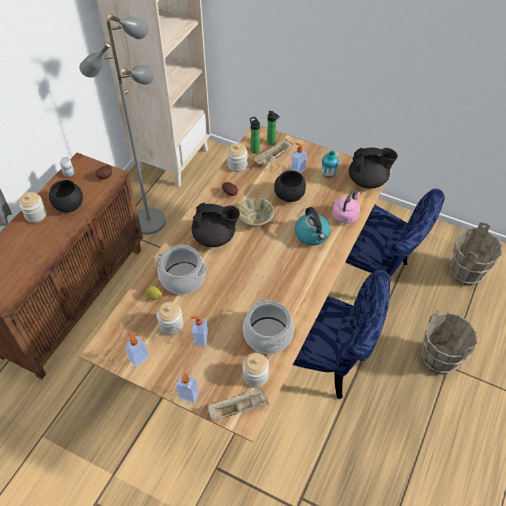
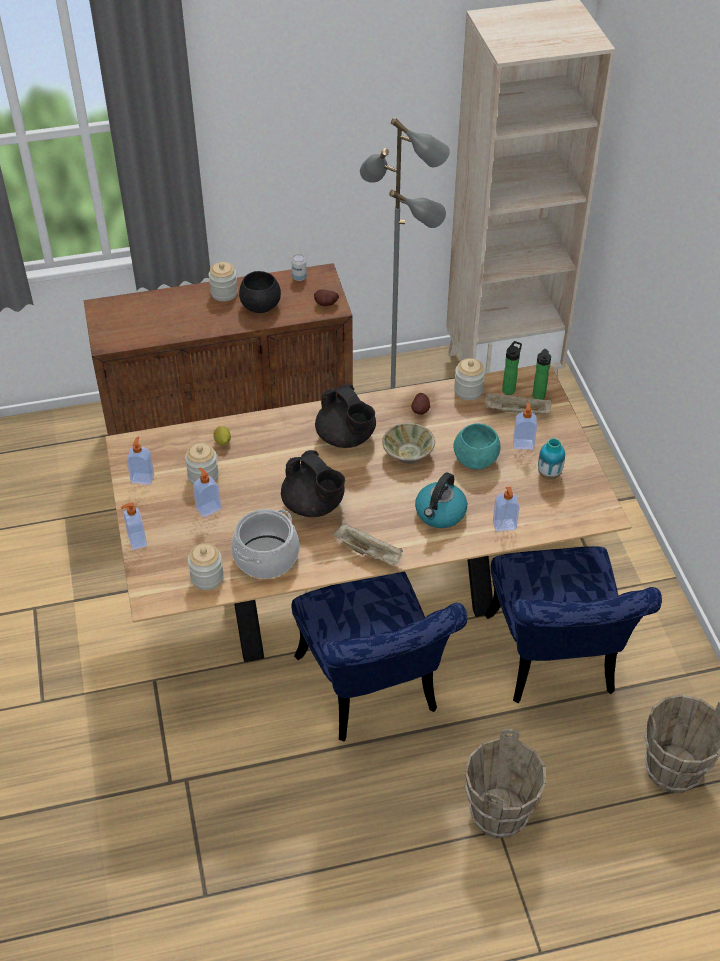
camera: 50 degrees right, 5 degrees down
cooking pot [155,245,207,294] -> none
beige tray [208,388,269,420] -> beige tray moved to [333,523,403,567]
black bowl [274,170,306,202] -> turquoise bowl [453,423,501,469]
pink kettle [333,191,360,224] -> soap dispenser [493,487,520,531]
black teapot [349,147,398,189] -> black teapot moved to [281,450,345,517]

